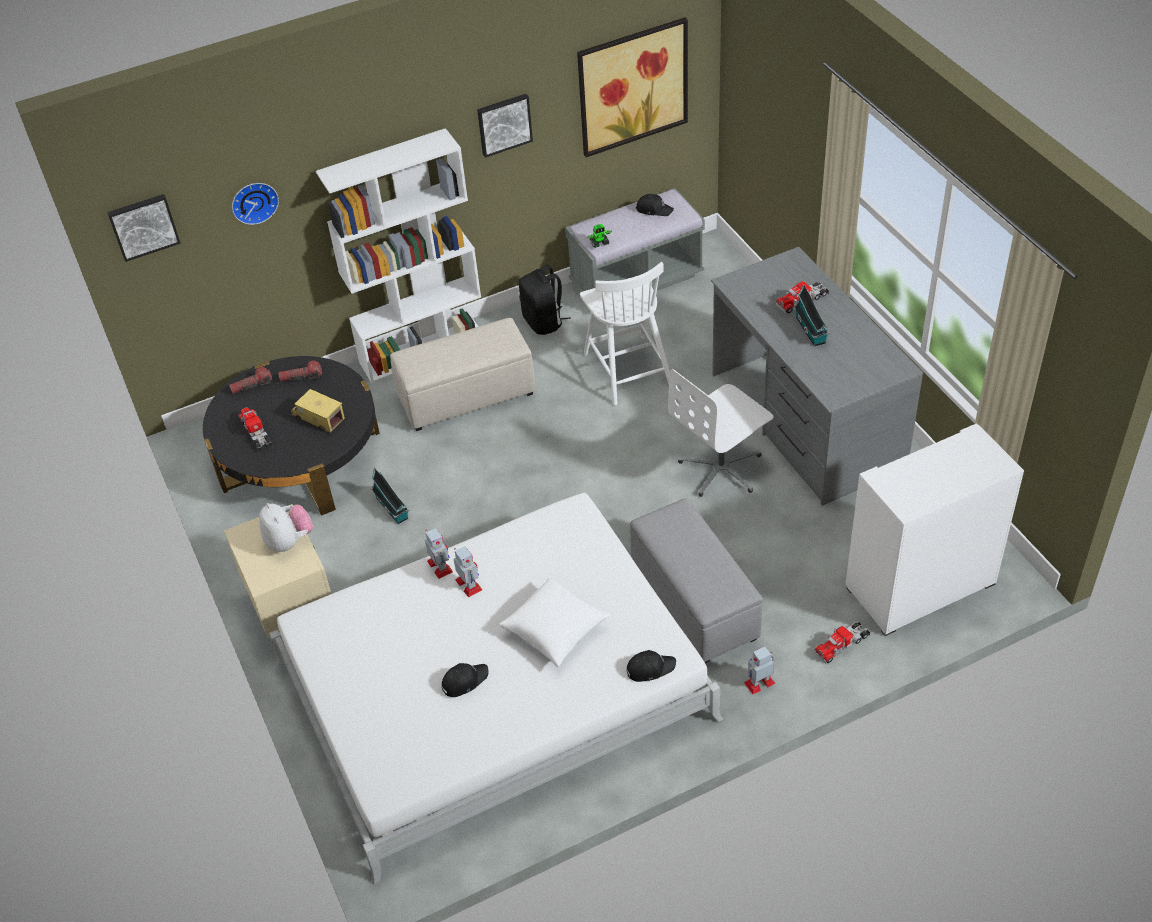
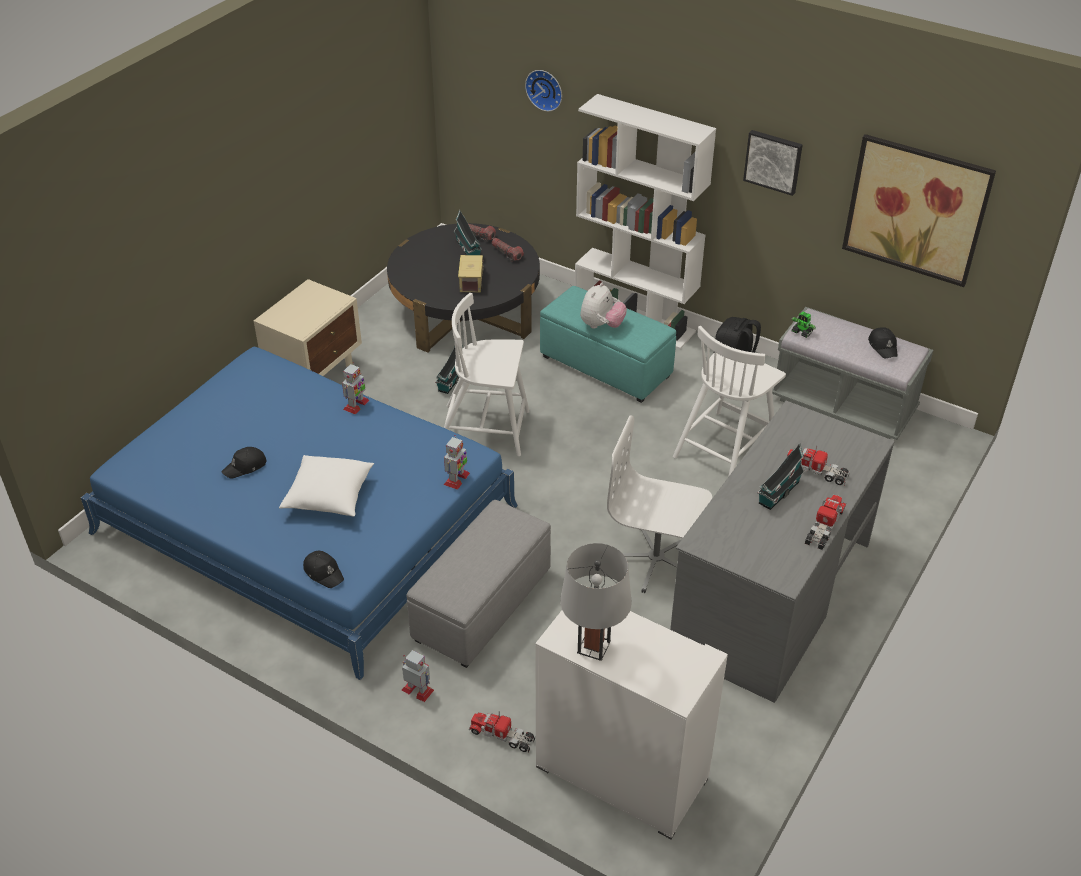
camera: 55 degrees right, 5 degrees down
picture [107,194,180,262] -> none
toy truck [238,407,273,452] -> toy truck moved to [805,495,846,550]
plush toy [259,503,314,552] -> plush toy moved to [580,283,627,329]
white bed [269,493,723,884] -> blue bed [81,347,518,680]
beige ottoman [390,318,535,431] -> turquoise ottoman [540,286,676,403]
black cap [442,663,489,697] -> black cap turned 120 degrees clockwise [222,447,266,479]
toy robot [454,546,482,597] -> toy robot moved to [444,435,470,490]
none -> white chair [444,293,530,456]
none -> toy house [454,210,482,255]
none -> grey table lamp [560,543,632,661]

